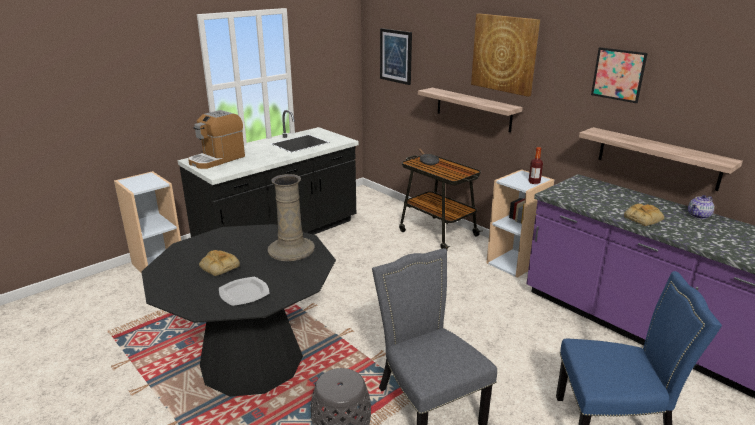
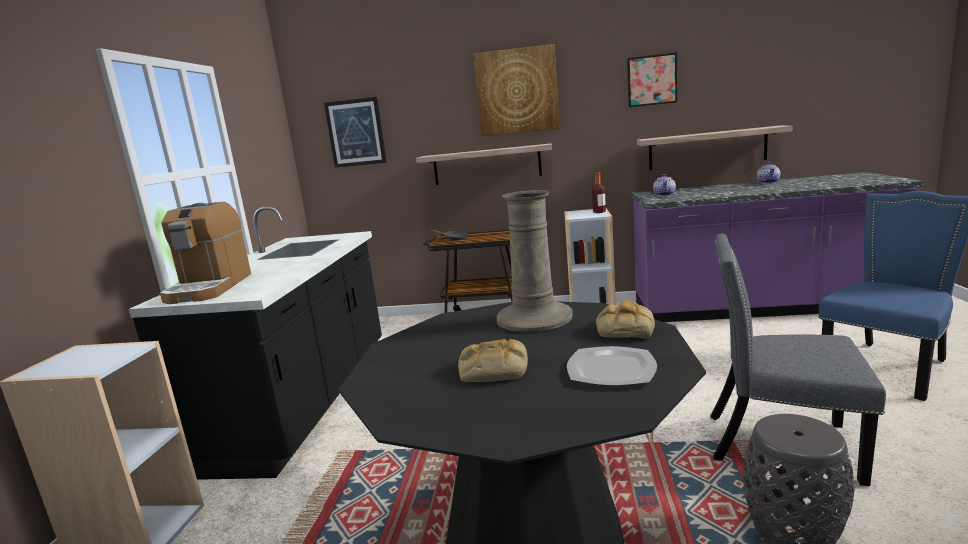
camera: 40 degrees left, 10 degrees down
bread [624,204,664,226] -> bread moved to [596,300,655,338]
none -> teapot [653,174,676,196]

